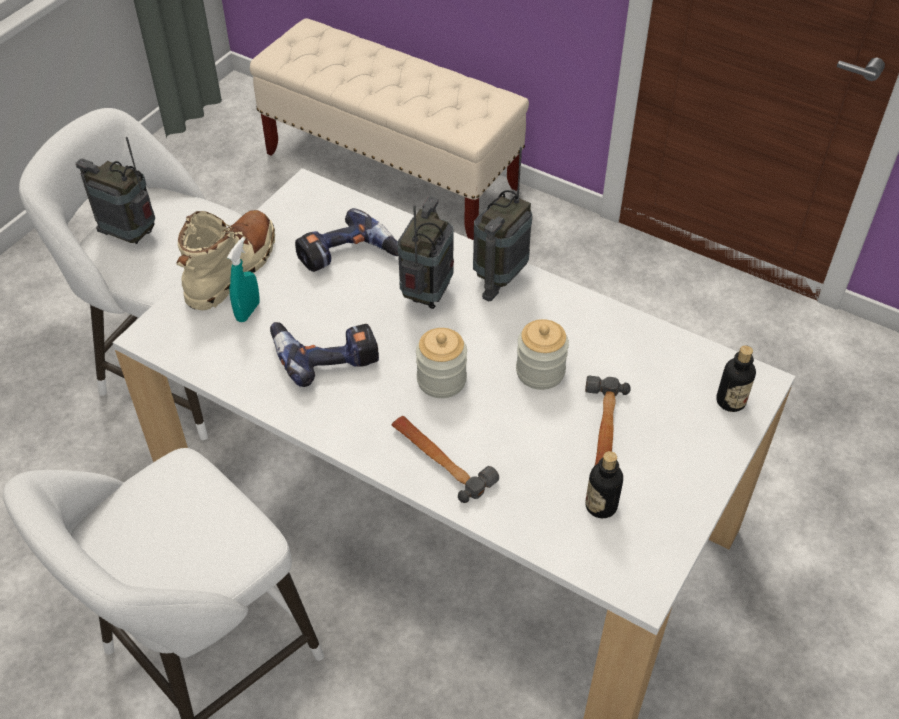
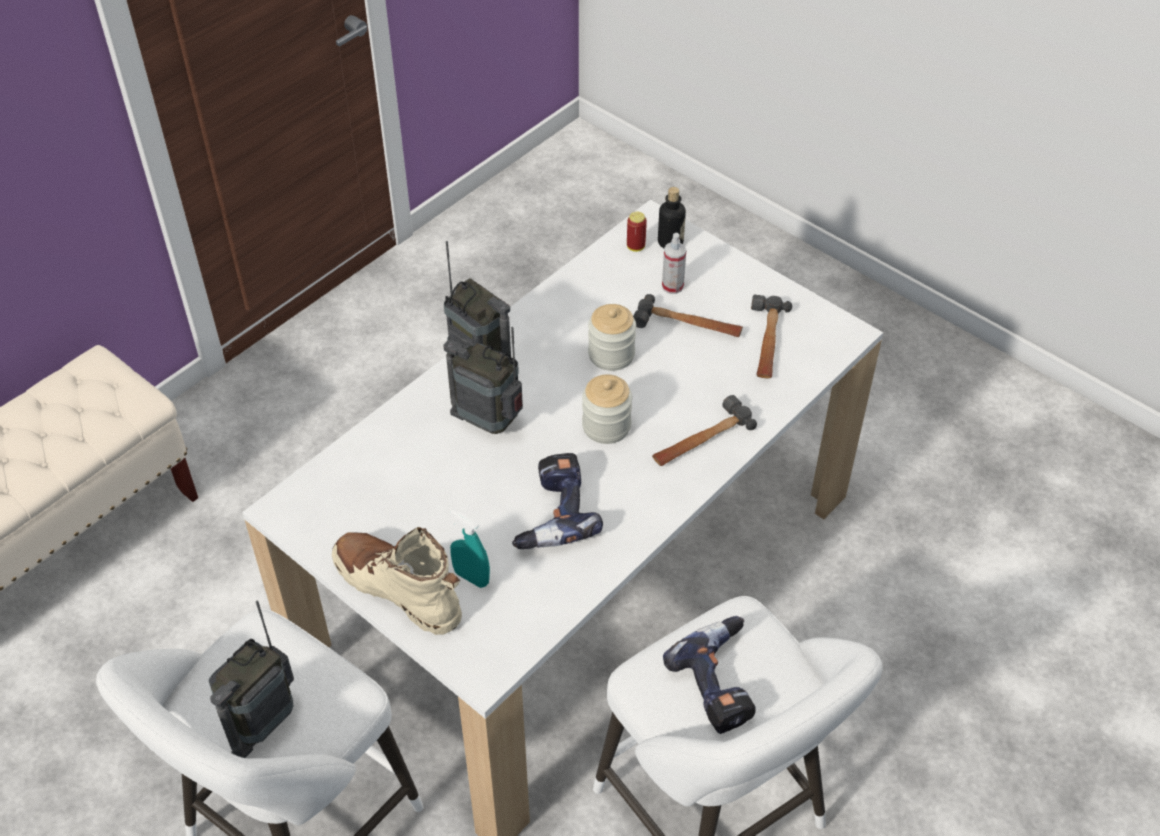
camera: 80 degrees left, 0 degrees up
power drill [295,208,398,272] -> power drill moved to [663,616,756,734]
bottle [585,451,623,518] -> hammer [751,294,792,378]
none -> can [627,212,647,252]
none -> spray bottle [662,233,686,294]

